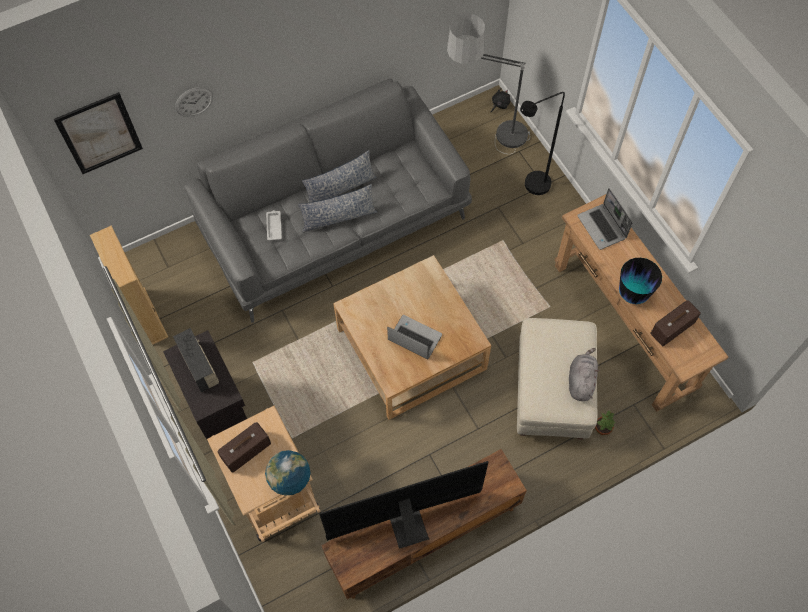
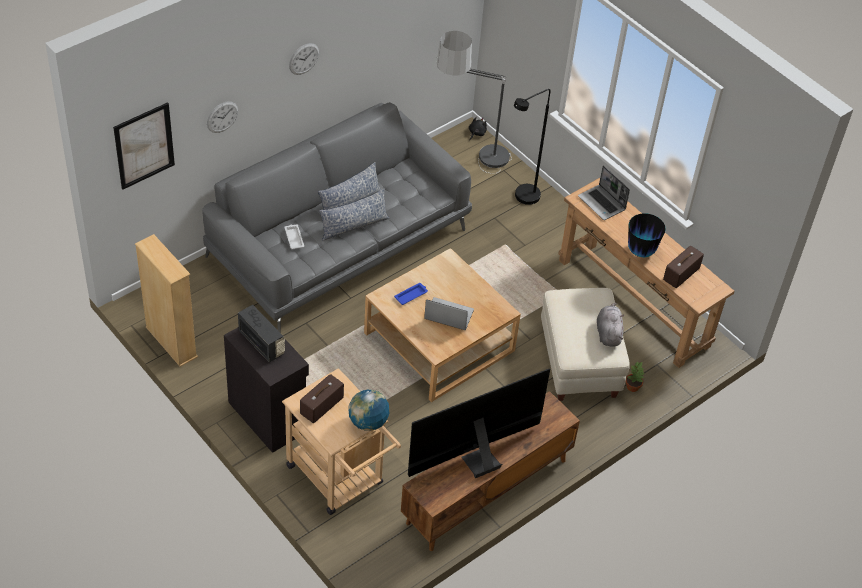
camera: 15 degrees left, 15 degrees down
none -> wall clock [289,43,319,75]
none -> blue tray [394,283,428,305]

